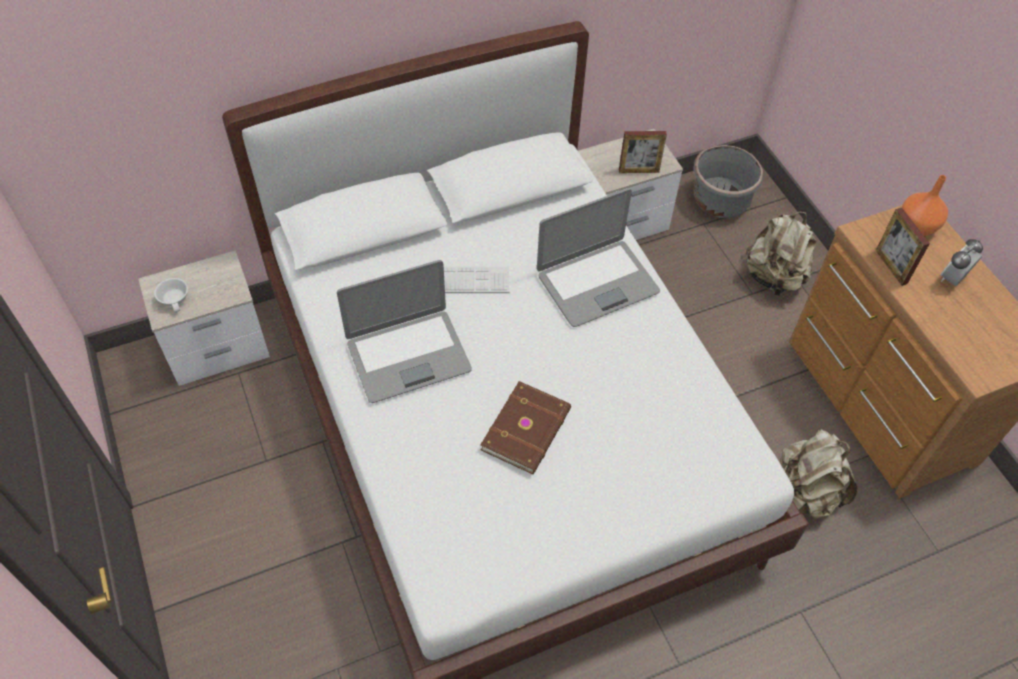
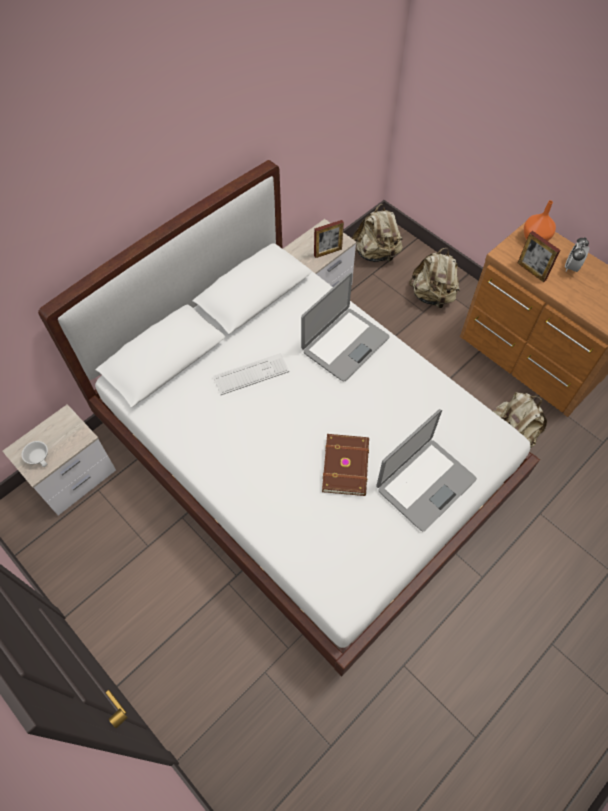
camera: 20 degrees left, 5 degrees up
laptop [337,260,472,403] -> laptop moved to [376,409,477,531]
grey planter [693,145,764,218] -> beige backpack [352,204,403,263]

